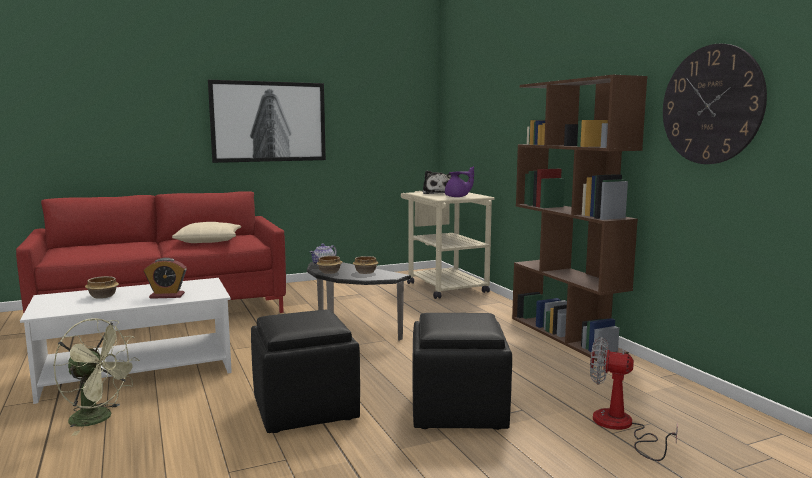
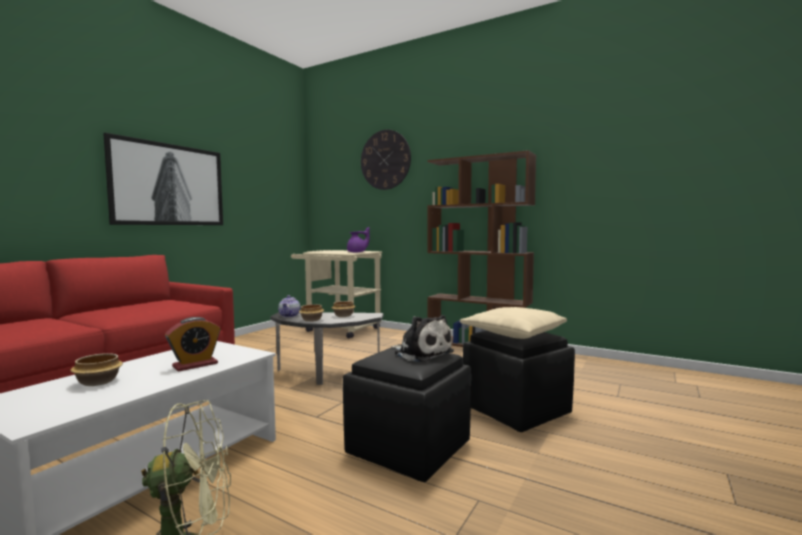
camera: 35 degrees left, 5 degrees down
beige pillow [172,222,241,243] -> beige pillow moved to [460,307,567,339]
plush toy [422,170,451,194] -> plush toy moved to [391,315,454,362]
fan [590,337,678,461] -> none
wall clock [663,44,767,164] -> wall clock moved to [361,130,411,190]

